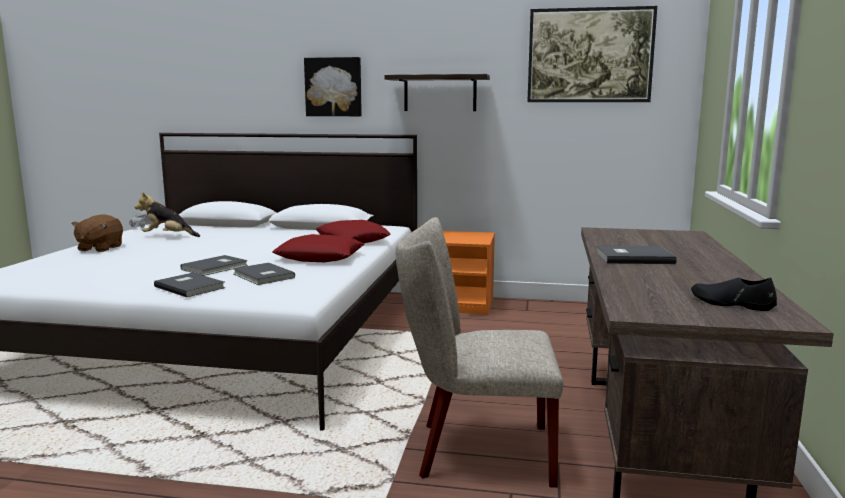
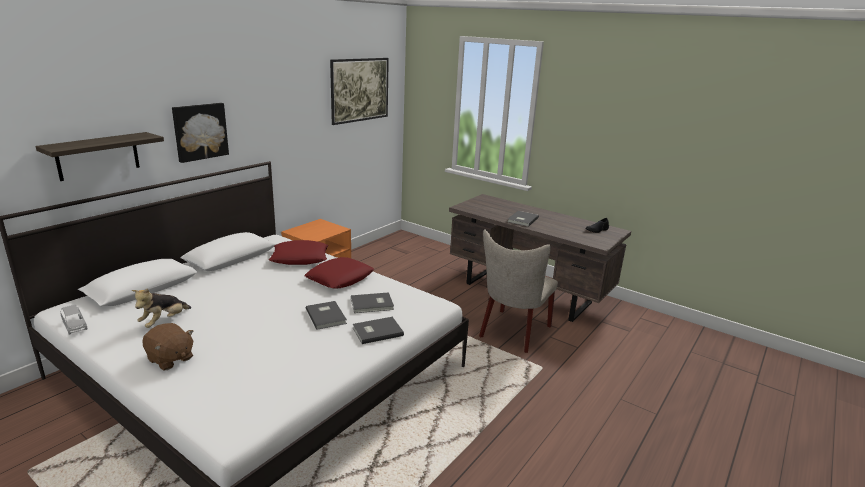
camera: 65 degrees left, 10 degrees up
shelf [385,74,490,111] -> shelf moved to [35,132,164,181]

